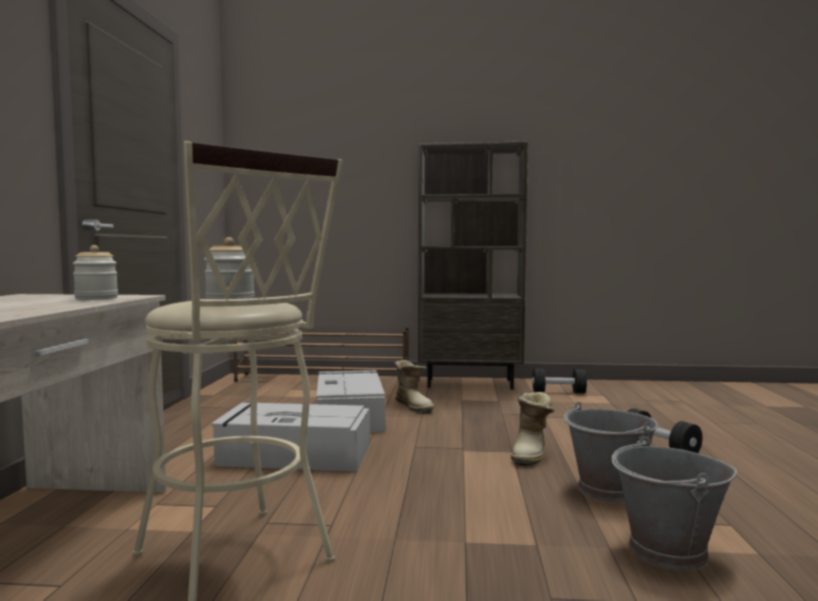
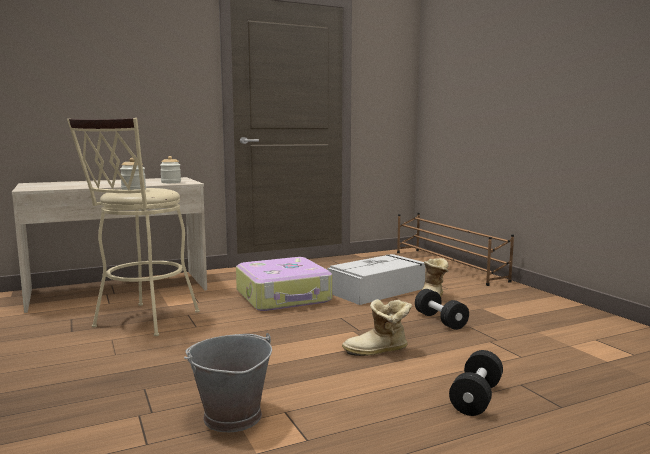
camera: 60 degrees right, 5 degrees up
grey storage box [212,402,370,471] -> suitcase [236,257,332,311]
brown bookcase [418,142,528,389] -> none
black dumbbell [532,368,587,393] -> black dumbbell moved to [415,289,469,330]
grey bucket [564,402,658,502] -> none

